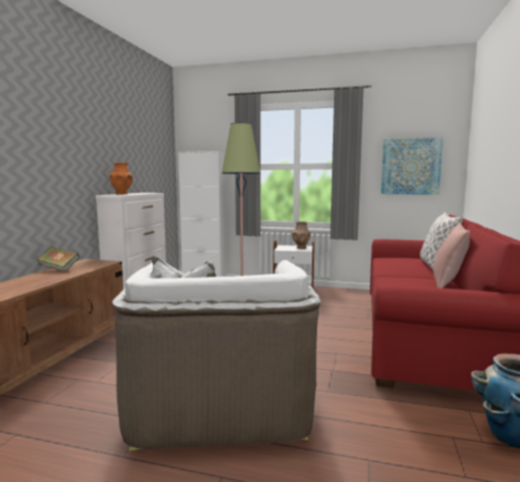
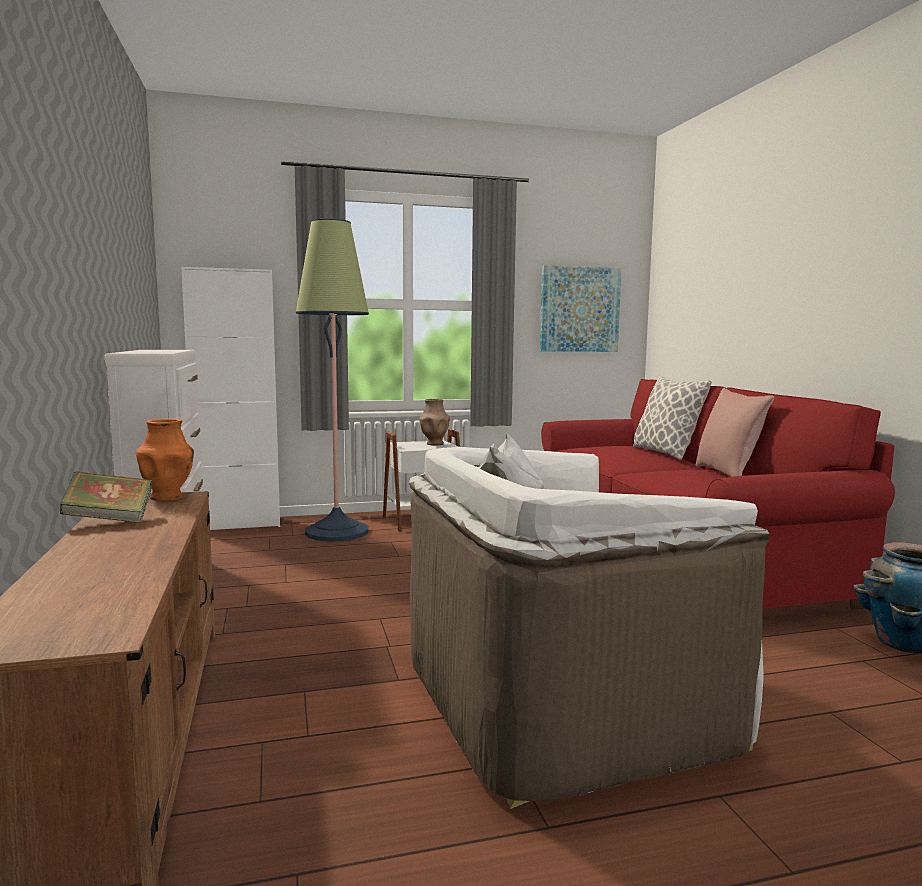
camera: 30 degrees left, 0 degrees up
orange vase [109,163,133,194] -> orange vase moved to [136,419,194,501]
white armchair [112,257,321,451] -> white armchair turned 105 degrees clockwise [409,433,770,809]

